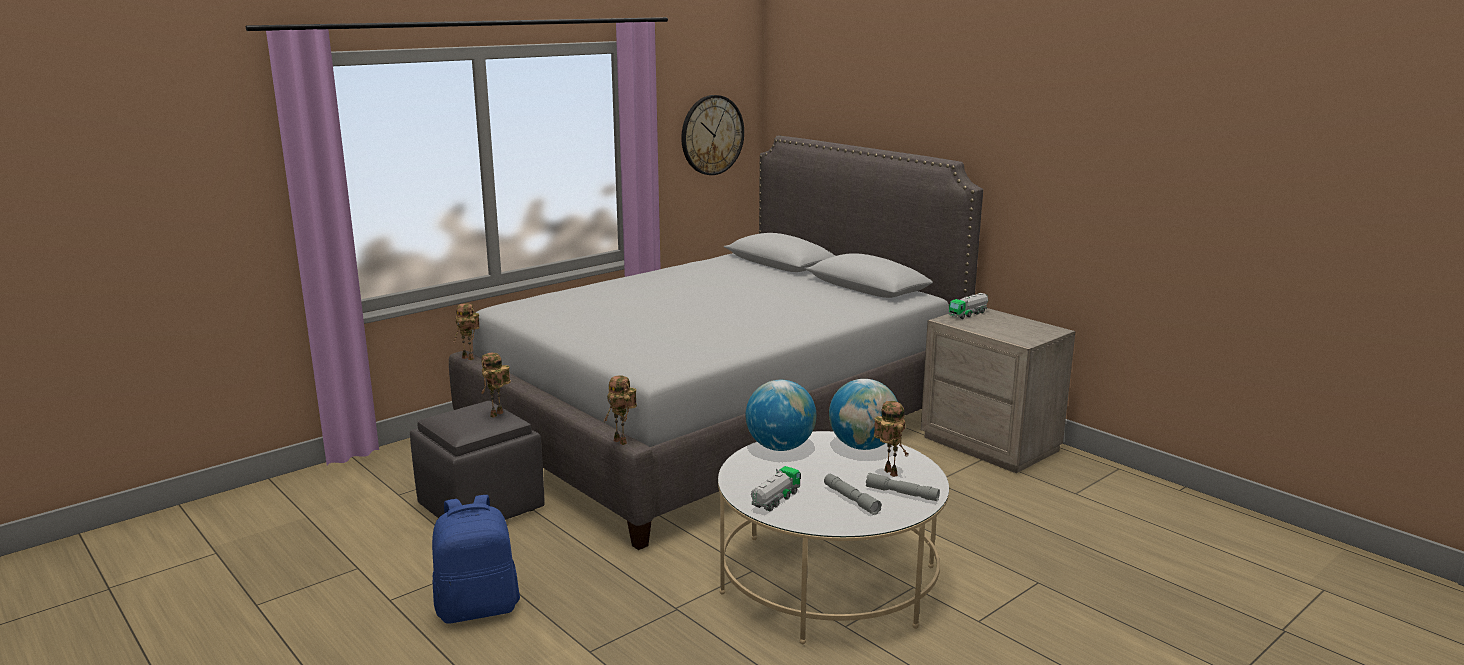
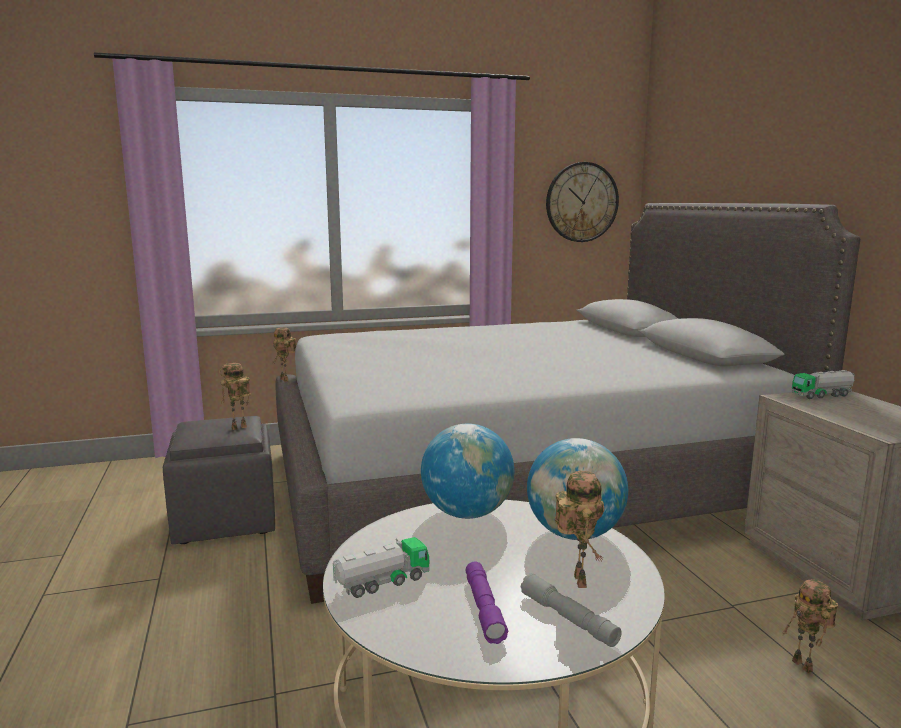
camera: 25 degrees right, 5 degrees down
blue backpack [432,495,520,624] -> none
toy robot [603,375,637,445] -> toy robot moved to [782,580,838,673]
grey flashlight [824,474,882,515] -> purple flashlight [466,562,508,644]

